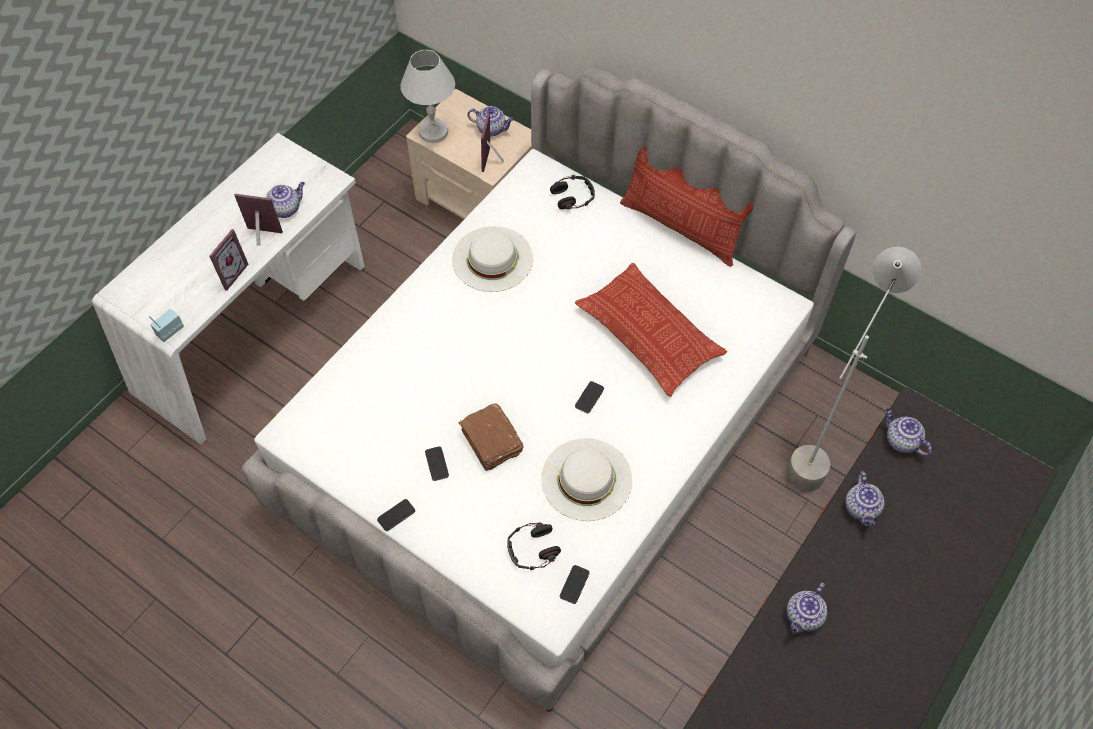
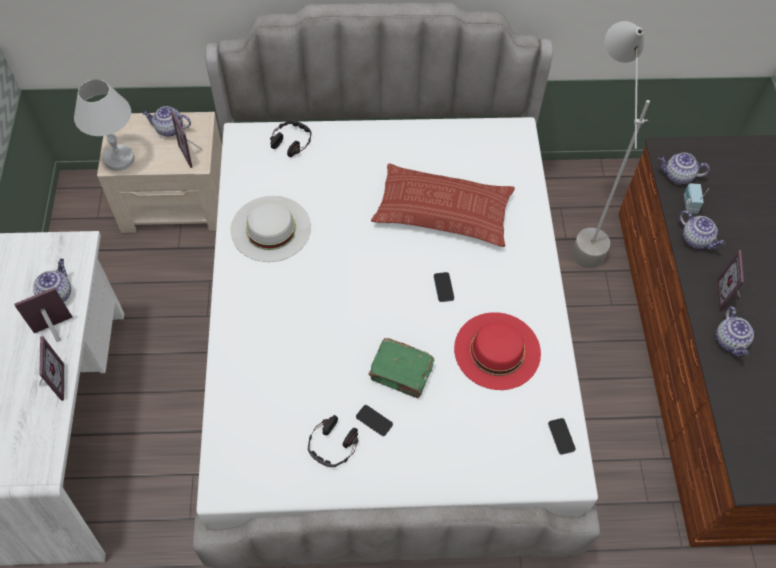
camera: 40 degrees left, 0 degrees up
radio [149,309,184,342] -> radio moved to [684,183,709,214]
phone [377,499,415,531] -> none
brown book [458,403,524,471] -> green book [368,338,434,399]
teapot [467,106,514,137] -> teapot turned 150 degrees counterclockwise [142,106,191,137]
headphones [507,522,561,570] -> headphones moved to [308,415,359,467]
white hat [541,438,632,521] -> red hat [454,312,541,390]
pillow [620,147,753,267] -> none
none -> picture frame [717,250,744,311]

